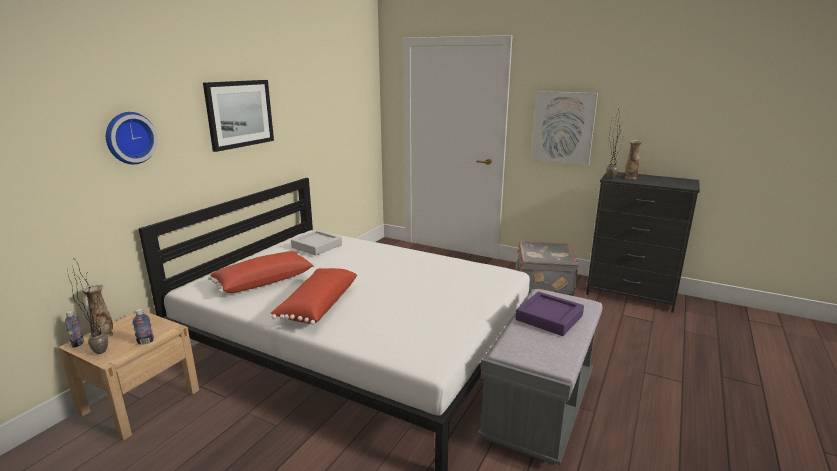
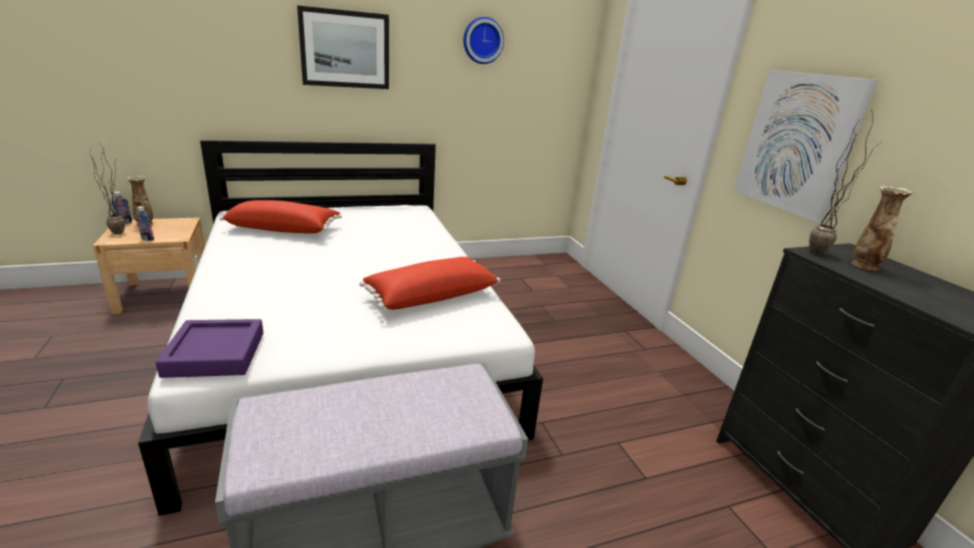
camera: 40 degrees right, 5 degrees up
wall clock [106,112,158,164] -> wall clock moved to [463,17,504,64]
red pillow [270,268,357,325] -> red pillow moved to [360,257,500,310]
grey tray [291,230,342,255] -> none
grey suitcase [515,241,578,296] -> none
purple tray [515,292,584,336] -> purple tray moved to [156,319,263,378]

